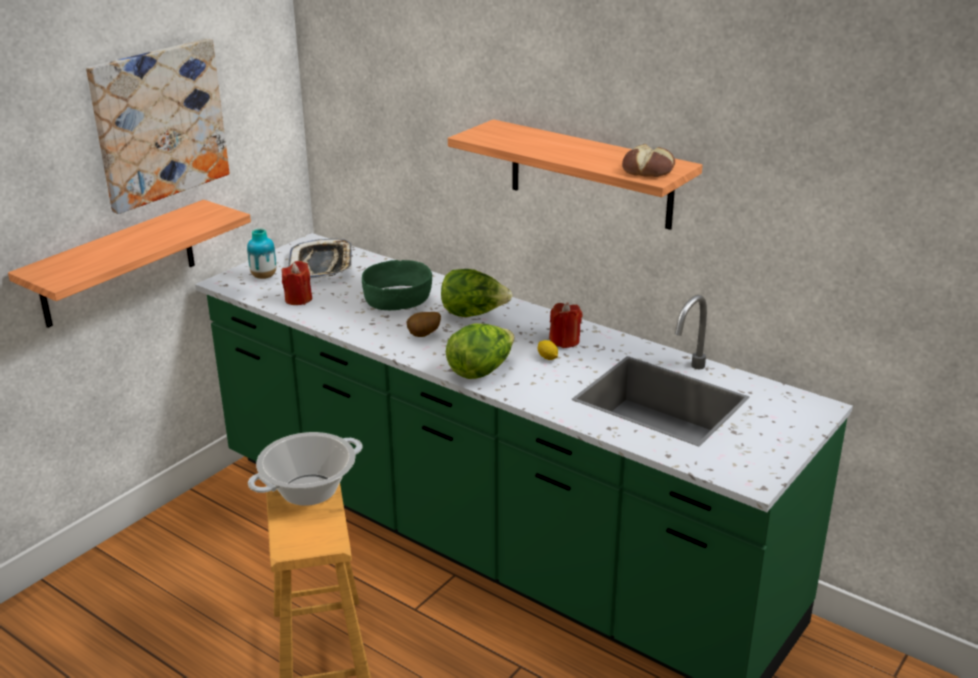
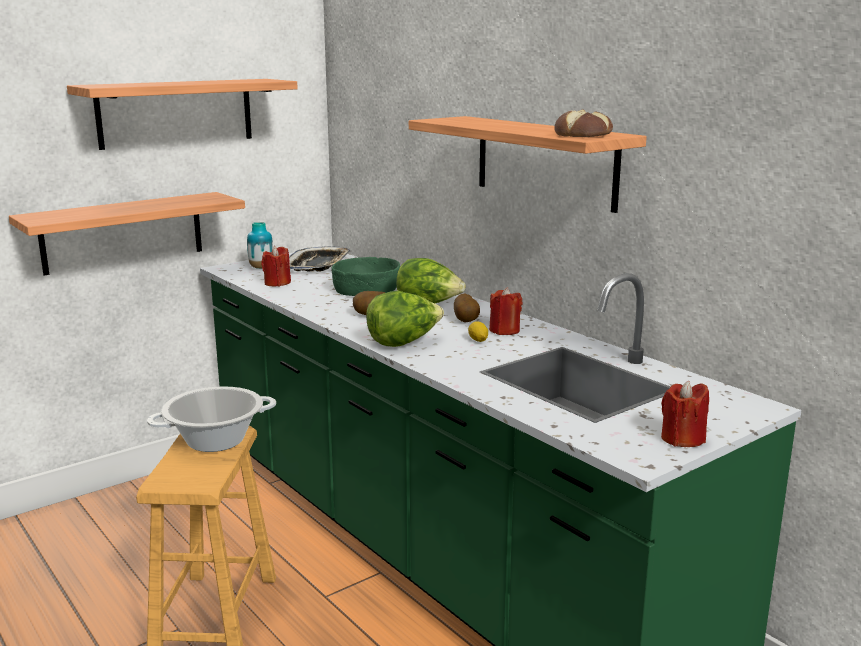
camera: 15 degrees right, 10 degrees down
picture [86,39,229,214] -> shelf [67,79,298,150]
none -> potato [454,294,480,322]
none -> red candle [661,380,709,447]

